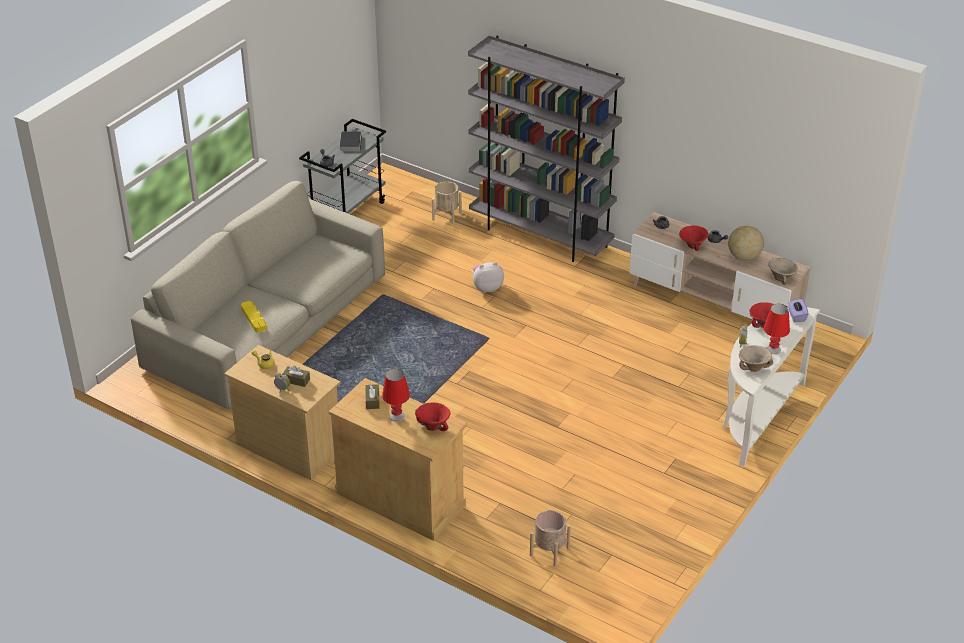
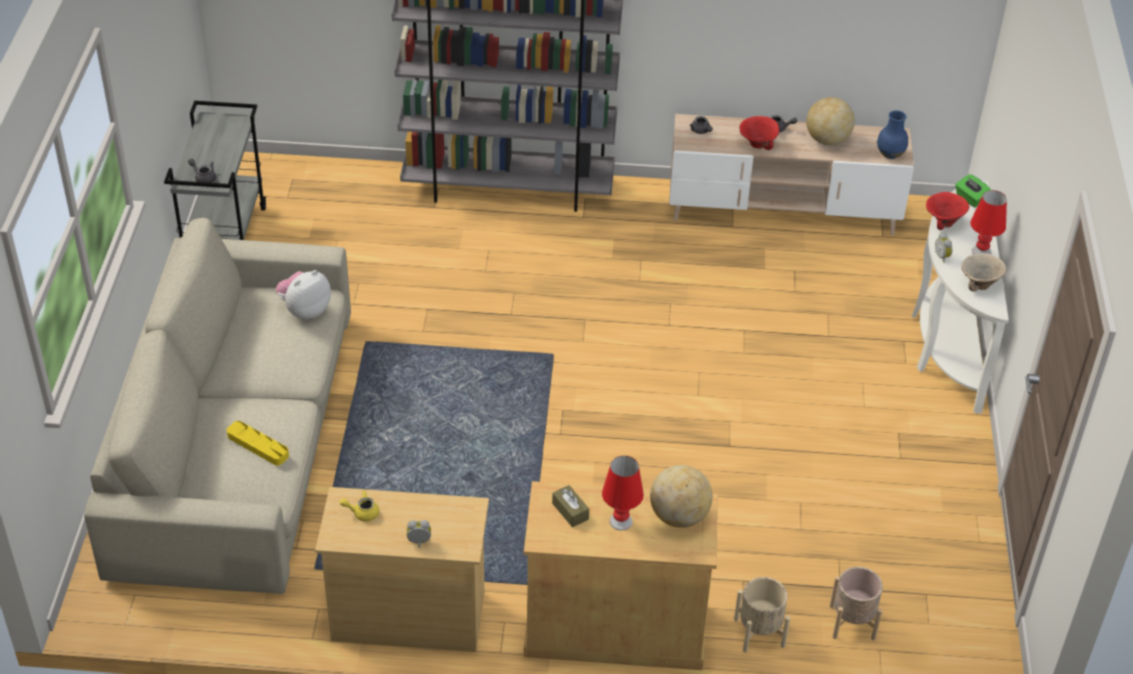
camera: 30 degrees left, 5 degrees up
brown tissue box [282,365,310,387] -> none
book [339,131,362,151] -> none
red bowl [415,403,450,431] -> globe [650,465,713,528]
beige planter [432,181,462,225] -> beige planter moved to [734,577,790,653]
plush toy [472,262,504,293] -> plush toy moved to [276,270,331,320]
beige bowl [768,258,798,285] -> blue vase [877,110,908,159]
purple tissue box [788,299,808,322] -> green tissue box [955,174,991,208]

